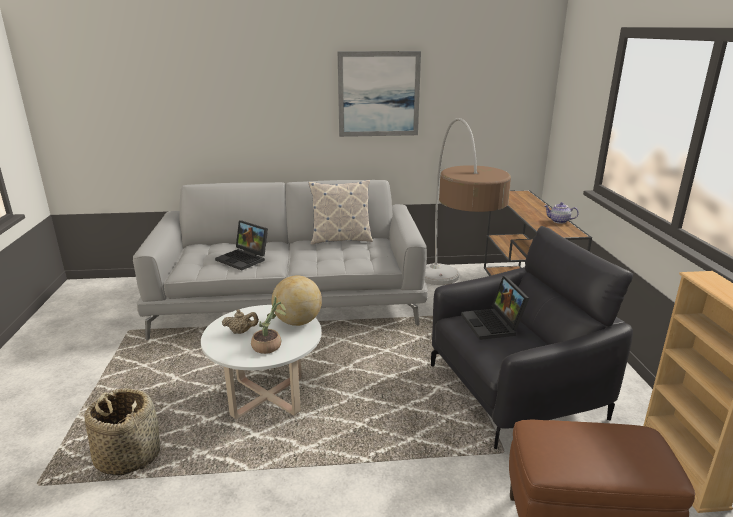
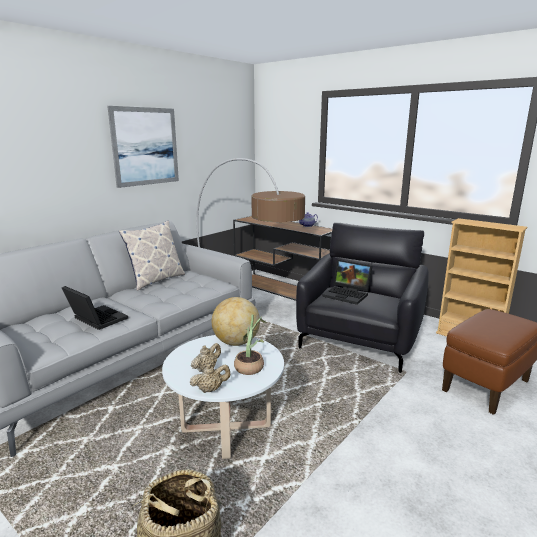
camera: 45 degrees left, 5 degrees down
laptop [215,220,268,271] -> laptop turned 135 degrees counterclockwise [62,286,128,330]
none -> beige teapot [189,364,230,393]

